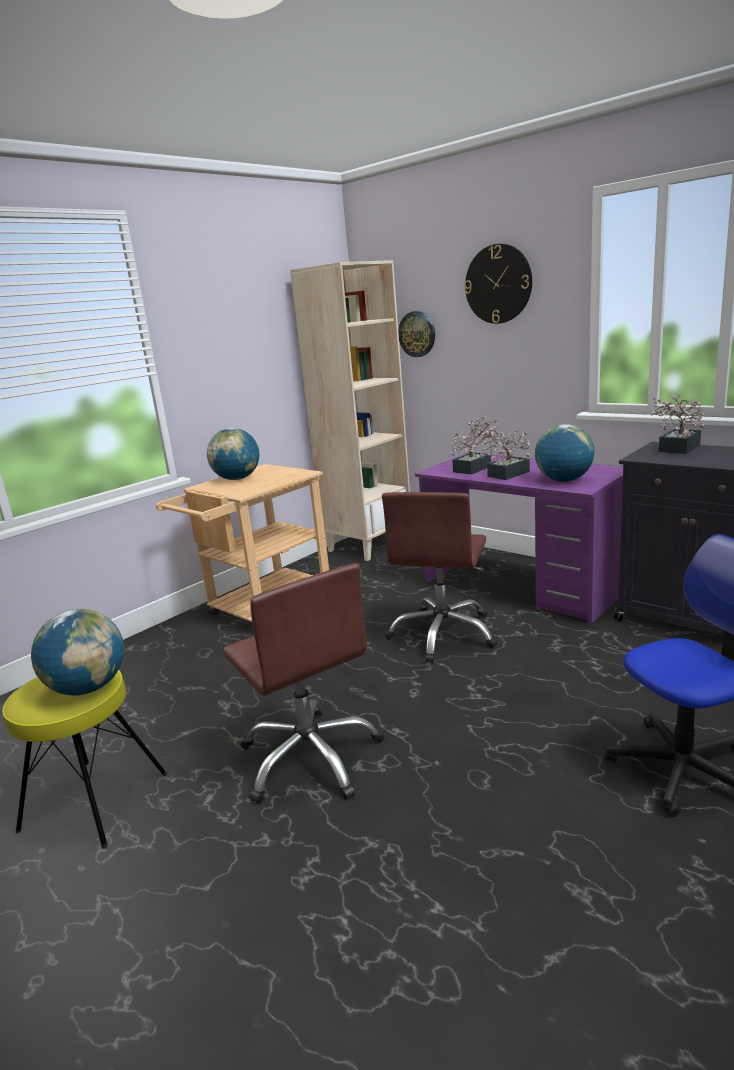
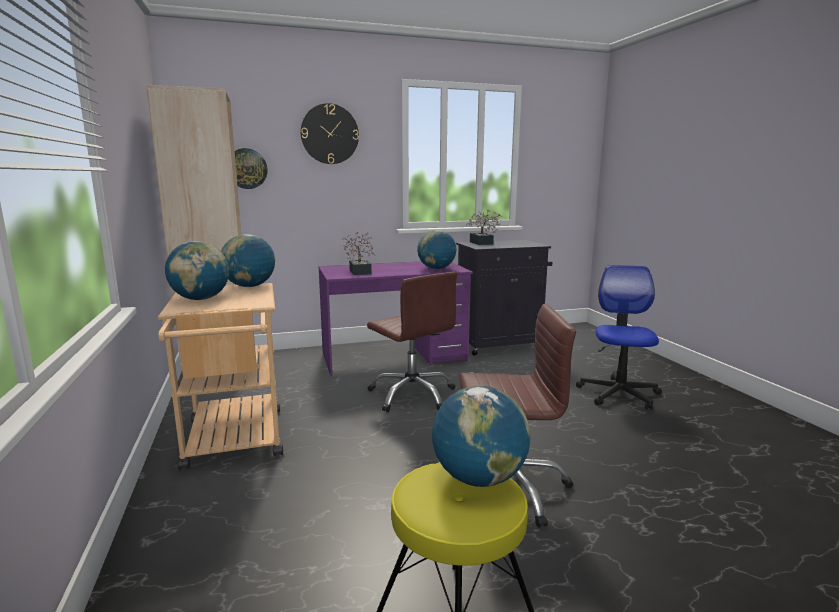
camera: 60 degrees left, 5 degrees down
potted plant [476,427,530,480] -> none
none -> globe [221,234,275,287]

